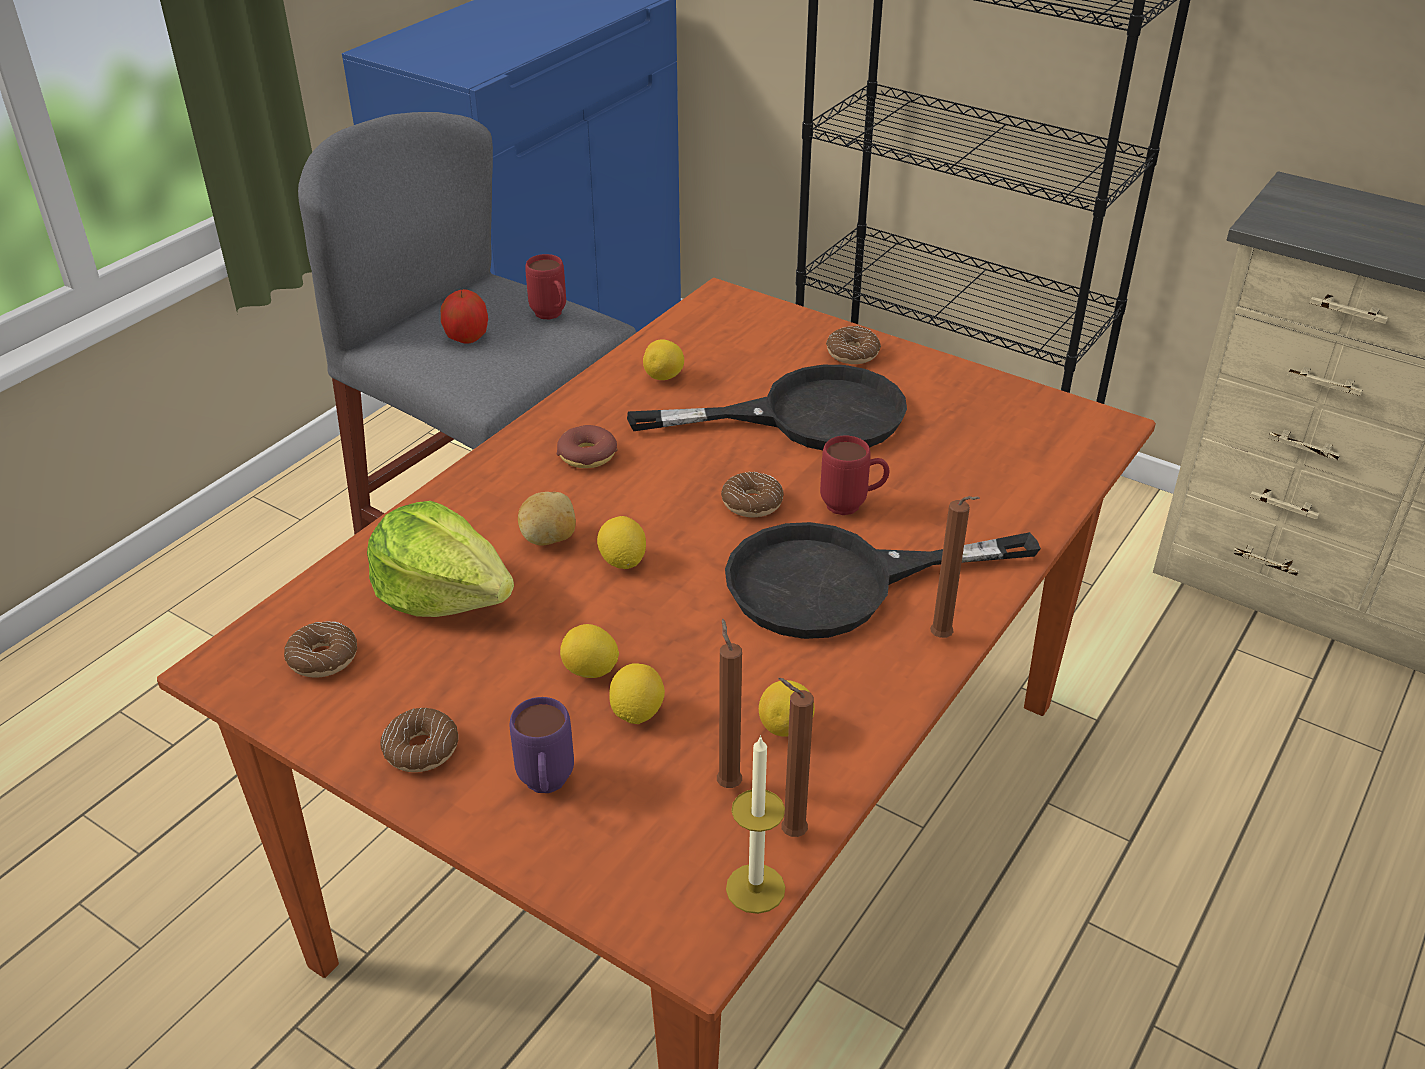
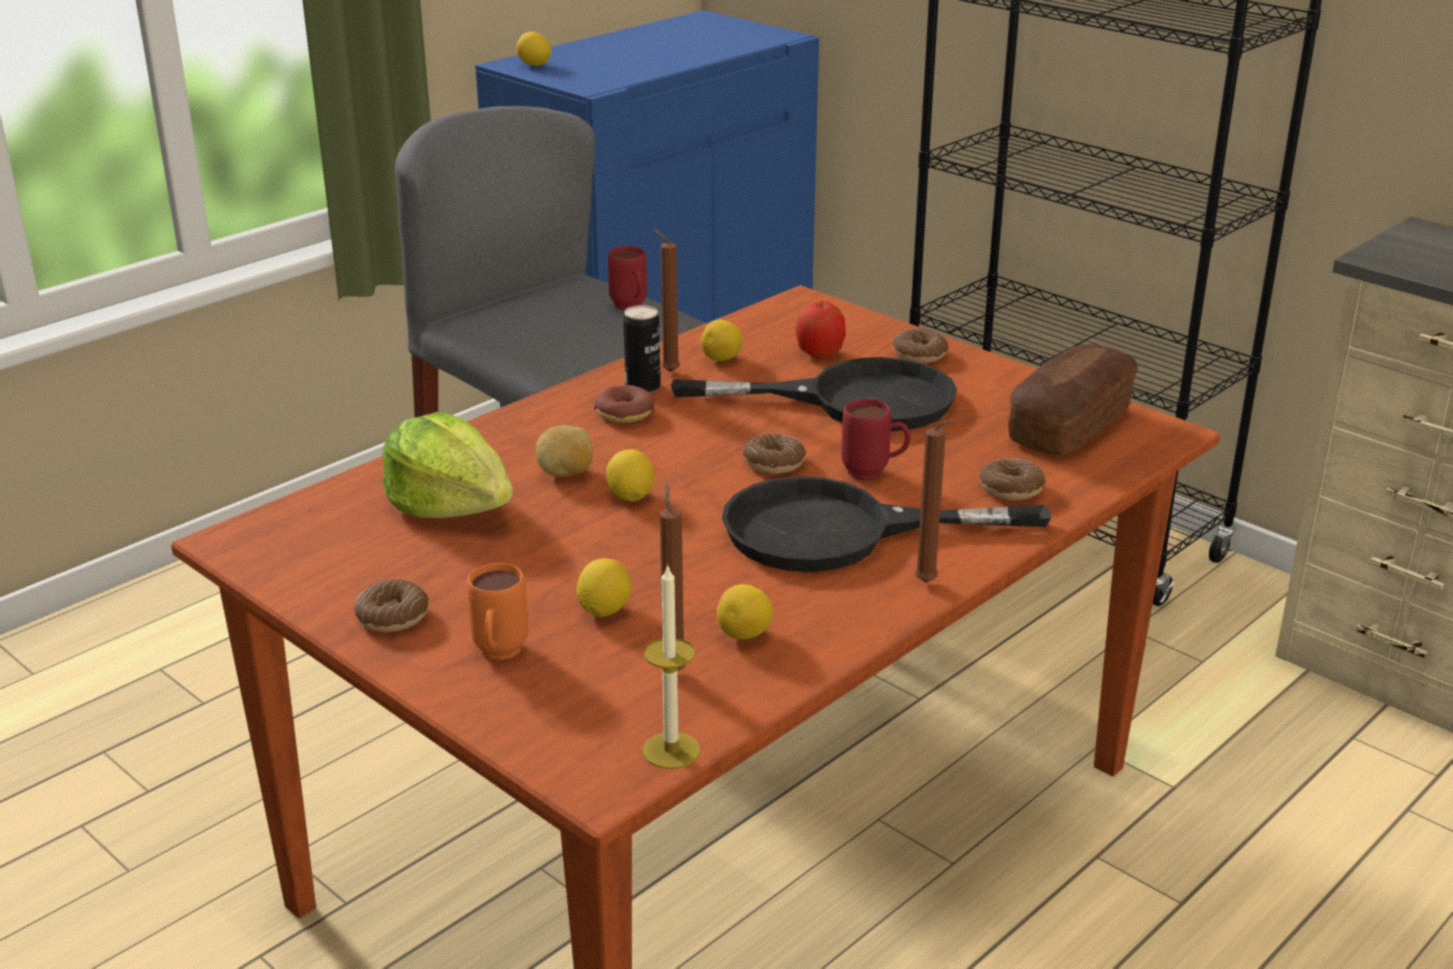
camera: 10 degrees right, 10 degrees down
donut [284,621,357,678] -> donut moved to [979,459,1046,500]
apple [441,289,488,344] -> apple moved to [796,301,846,359]
purple mug [510,697,574,793] -> orange mug [467,563,529,660]
lemon [560,624,619,678] -> lemon moved to [516,32,552,66]
brown candle [778,678,814,837] -> brown candle moved to [653,228,680,372]
none -> can [623,305,661,393]
none -> bread [1009,344,1138,456]

